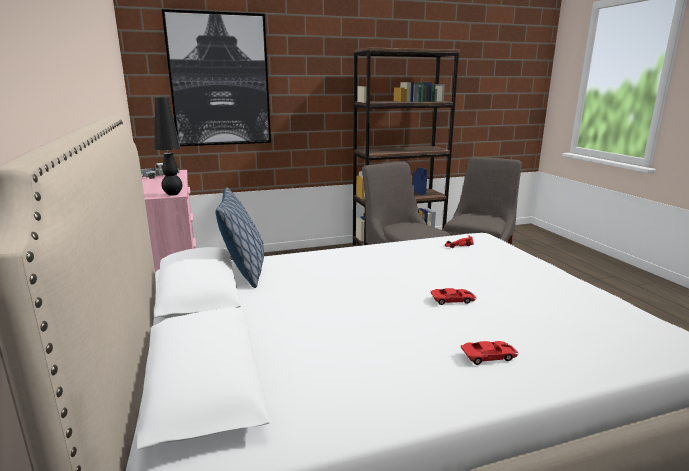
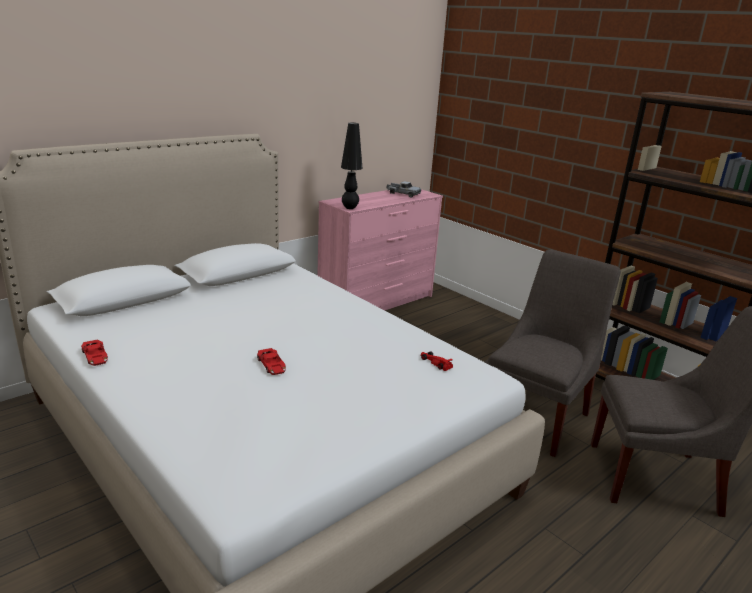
camera: 65 degrees right, 5 degrees up
picture [162,9,271,146] -> none
pillow [215,187,264,288] -> none
red toy car [461,341,518,365] -> red toy car moved to [81,340,108,366]

